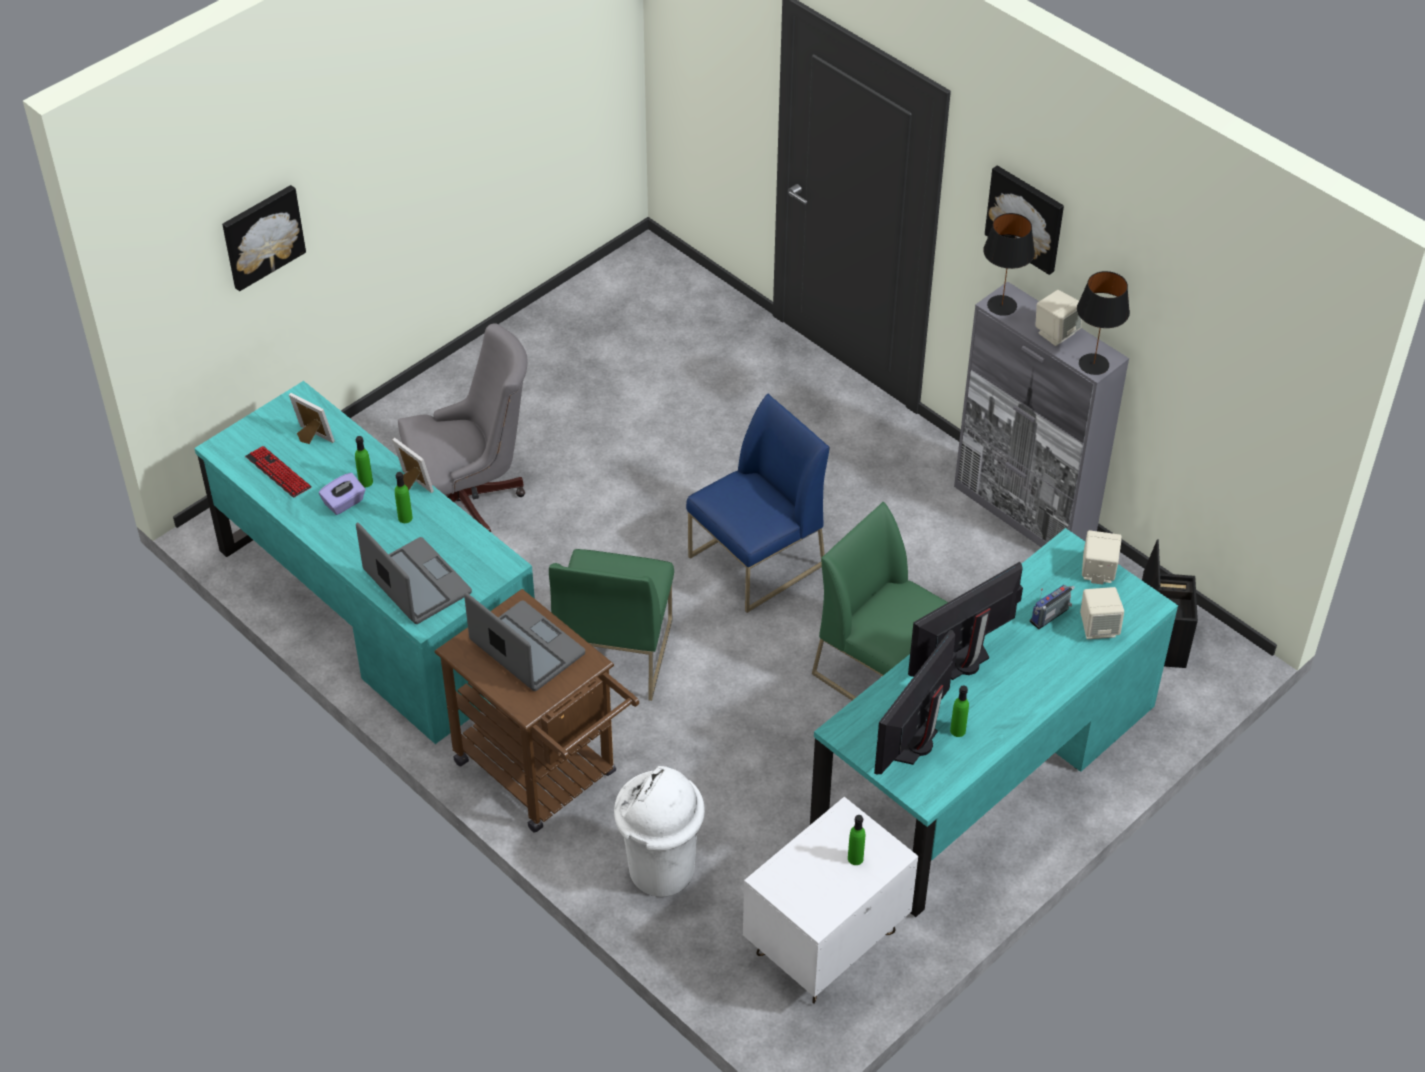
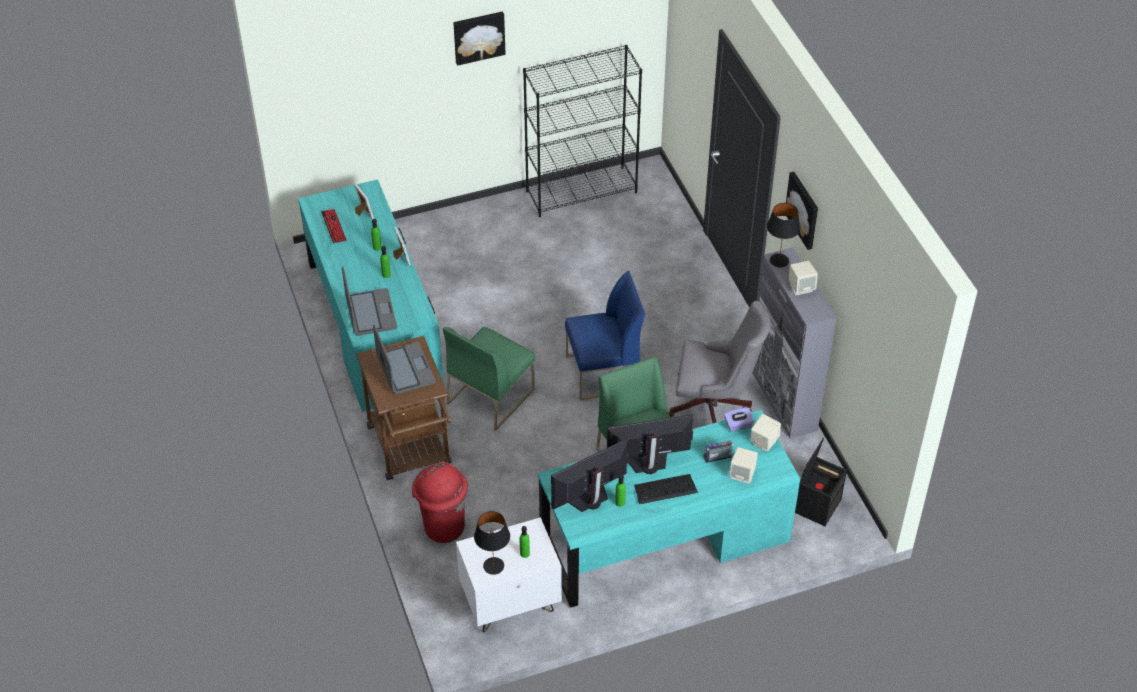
camera: 25 degrees right, 0 degrees up
picture [222,185,306,291] -> picture moved to [453,11,506,66]
purple tissue box [319,473,366,515] -> purple tissue box moved to [724,407,754,432]
grey office chair [398,323,528,532] -> grey office chair moved to [668,301,771,423]
white trash can [614,766,705,897] -> red trash can [412,462,468,543]
black table lamp [1077,271,1130,375] -> black table lamp moved to [474,511,510,575]
none -> black bookcase [523,45,642,217]
none -> keyboard [634,474,698,504]

